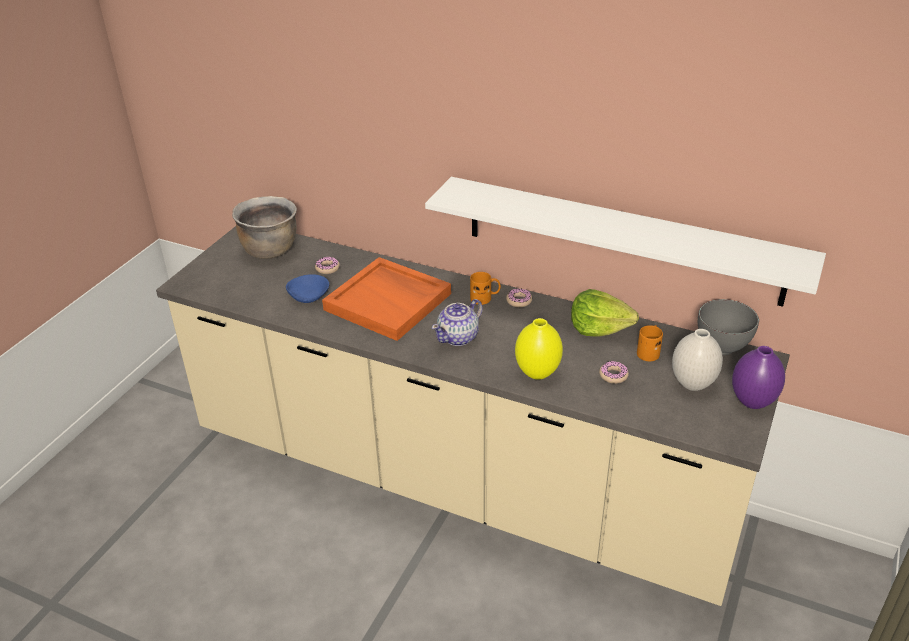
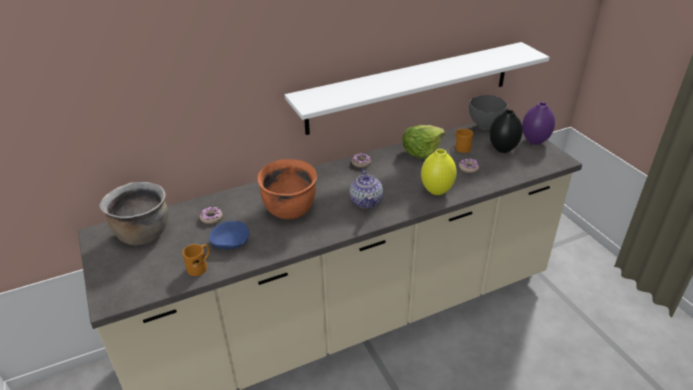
camera: 50 degrees left, 0 degrees up
orange tray [322,257,451,341] -> orange cooking pot [257,159,317,219]
orange mug [470,272,501,305] -> orange mug moved to [182,244,210,276]
white vase [672,329,723,391] -> black vase [489,110,523,153]

